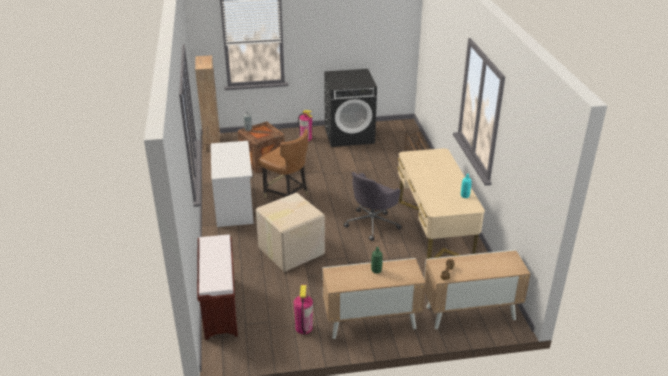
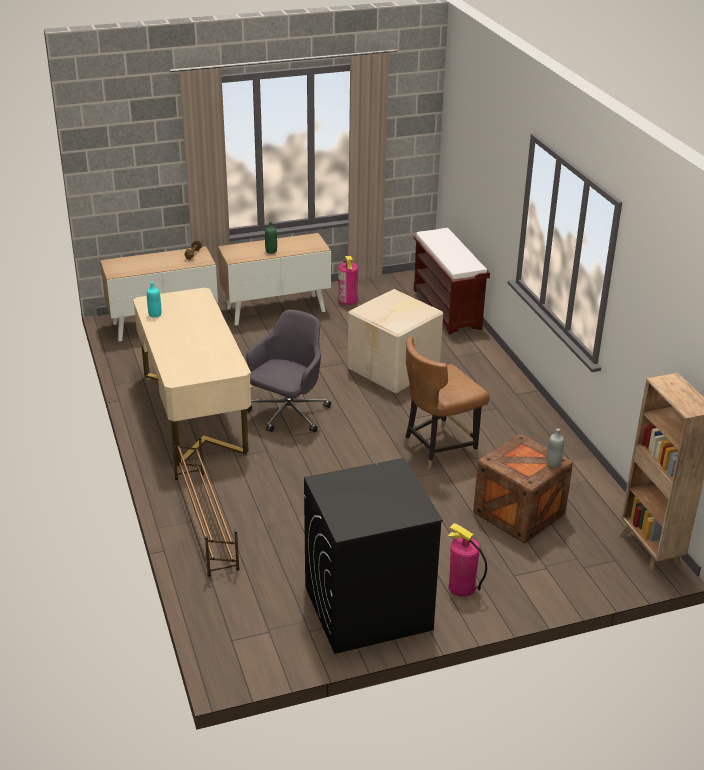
camera: 170 degrees right, 0 degrees up
white desk [211,141,254,227] -> none
brown chair [258,129,308,198] -> brown chair turned 60 degrees counterclockwise [404,337,489,469]

